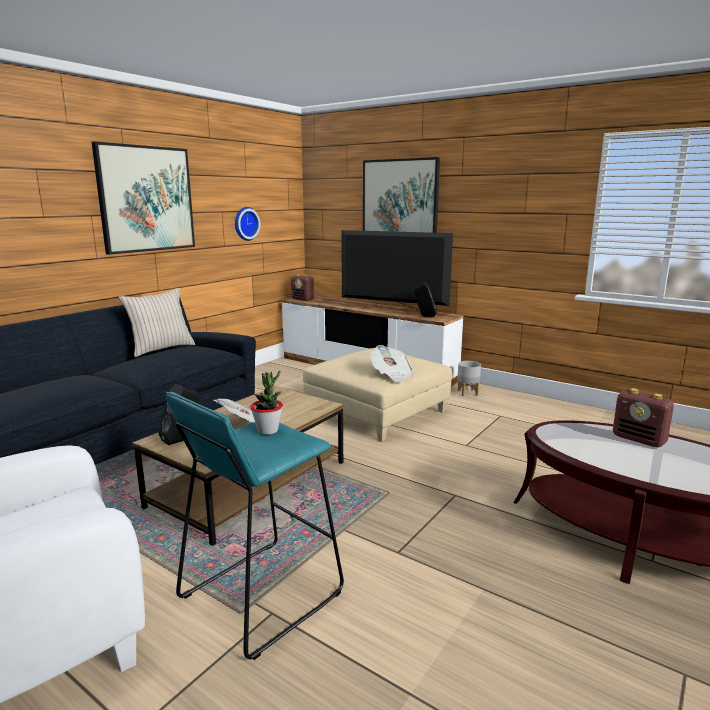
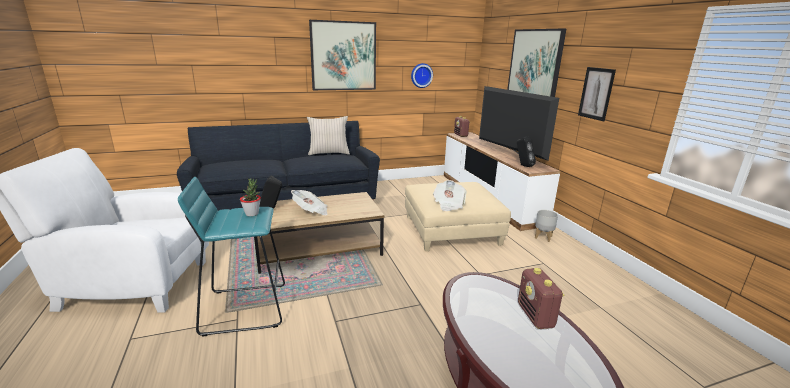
camera: 35 degrees right, 5 degrees up
none -> picture [578,67,616,121]

